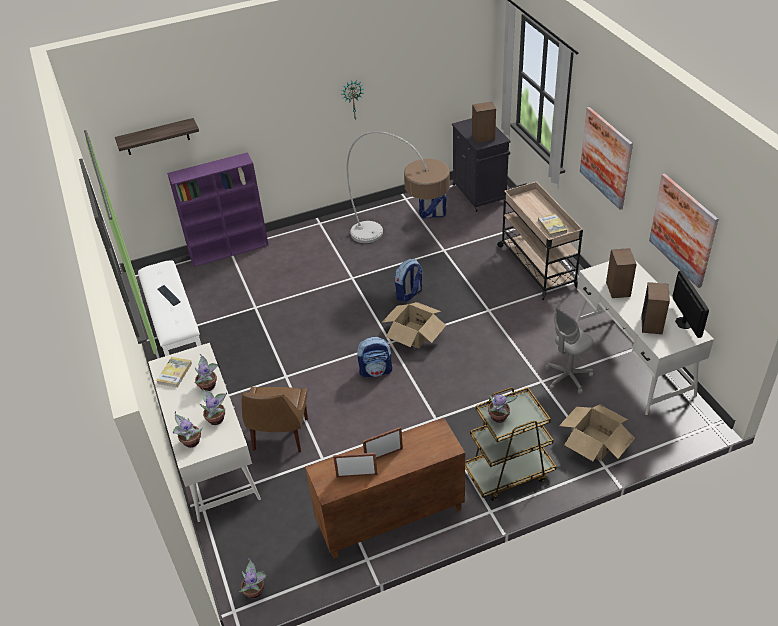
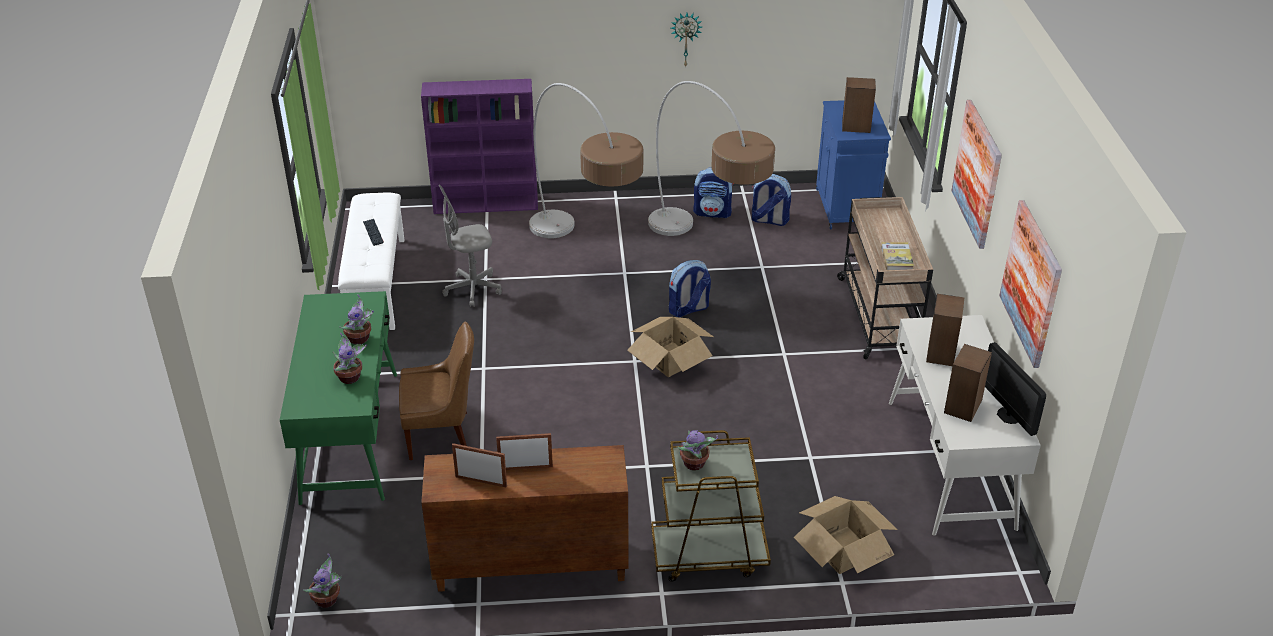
camera: 15 degrees right, 5 degrees down
shelf [115,118,199,155] -> none
white desk [148,343,261,522] -> green desk [280,291,397,505]
book [156,357,192,388] -> none
potted plant [173,411,203,448] -> none
brown chair [242,387,308,452] -> brown chair turned 120 degrees counterclockwise [399,321,474,460]
backpack [357,337,392,377] -> backpack moved to [693,167,733,218]
black cabinet [452,118,511,212] -> blue cabinet [816,100,891,229]
grey office chair [545,307,594,394] -> grey office chair moved to [439,184,502,307]
monitor [673,271,709,338] -> monitor turned 150 degrees clockwise [985,342,1046,436]
none -> floor lamp [529,83,643,238]

